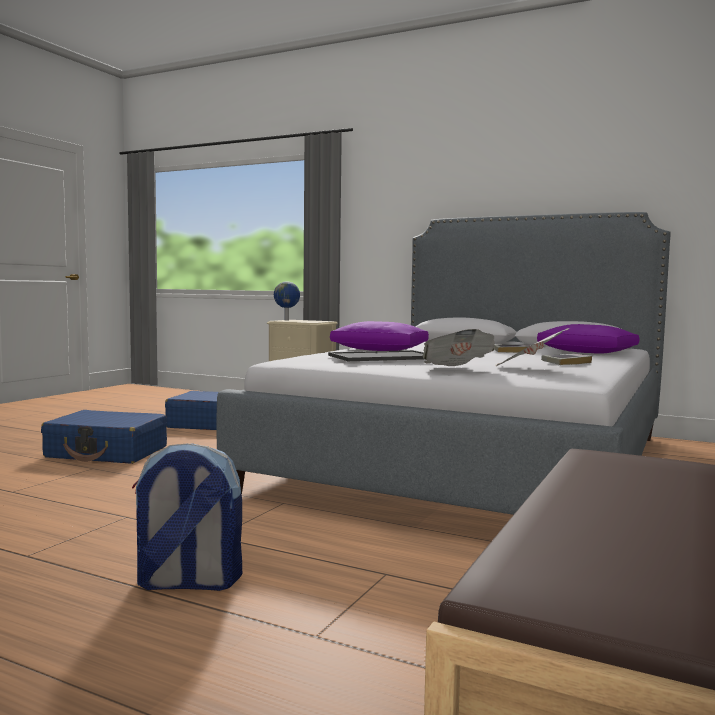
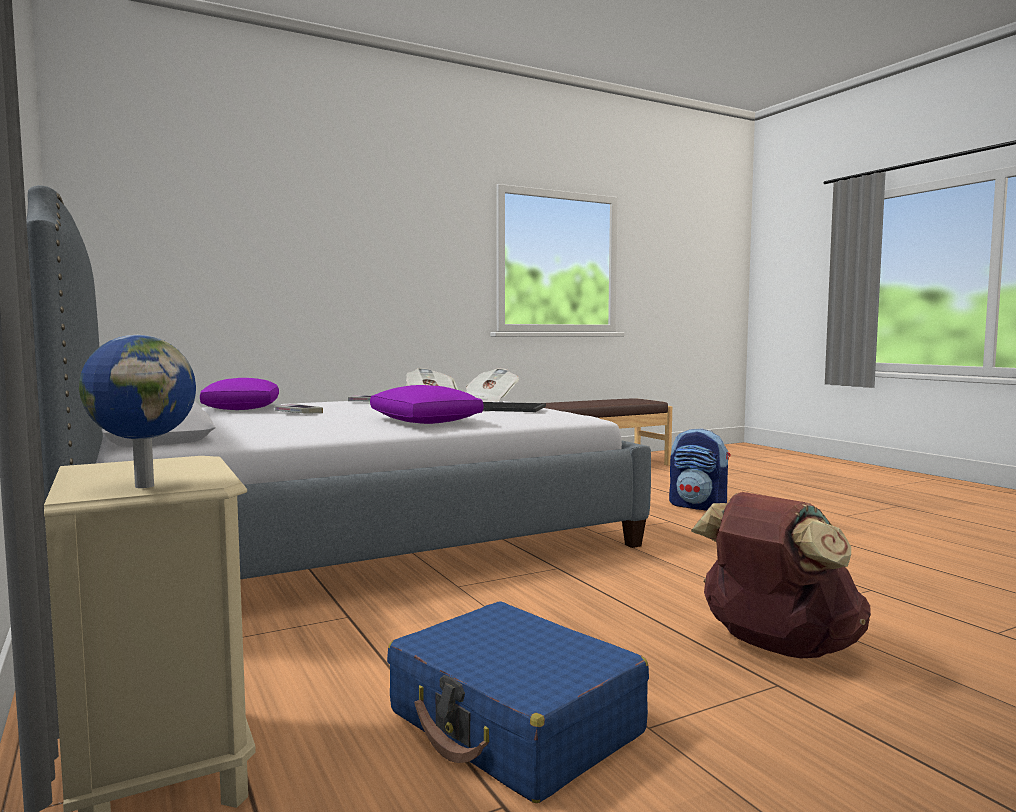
camera: 145 degrees left, 0 degrees up
blue suitcase [41,410,167,464] -> brown backpack [691,492,871,658]

